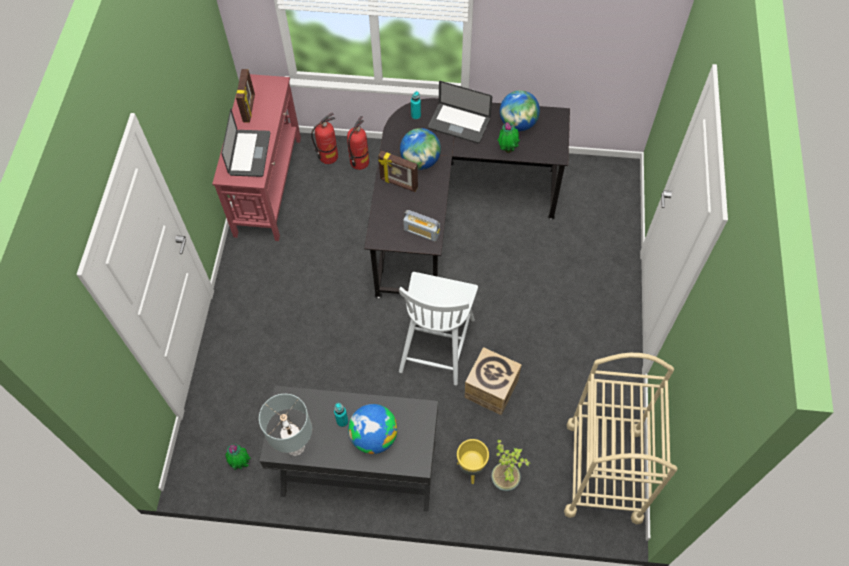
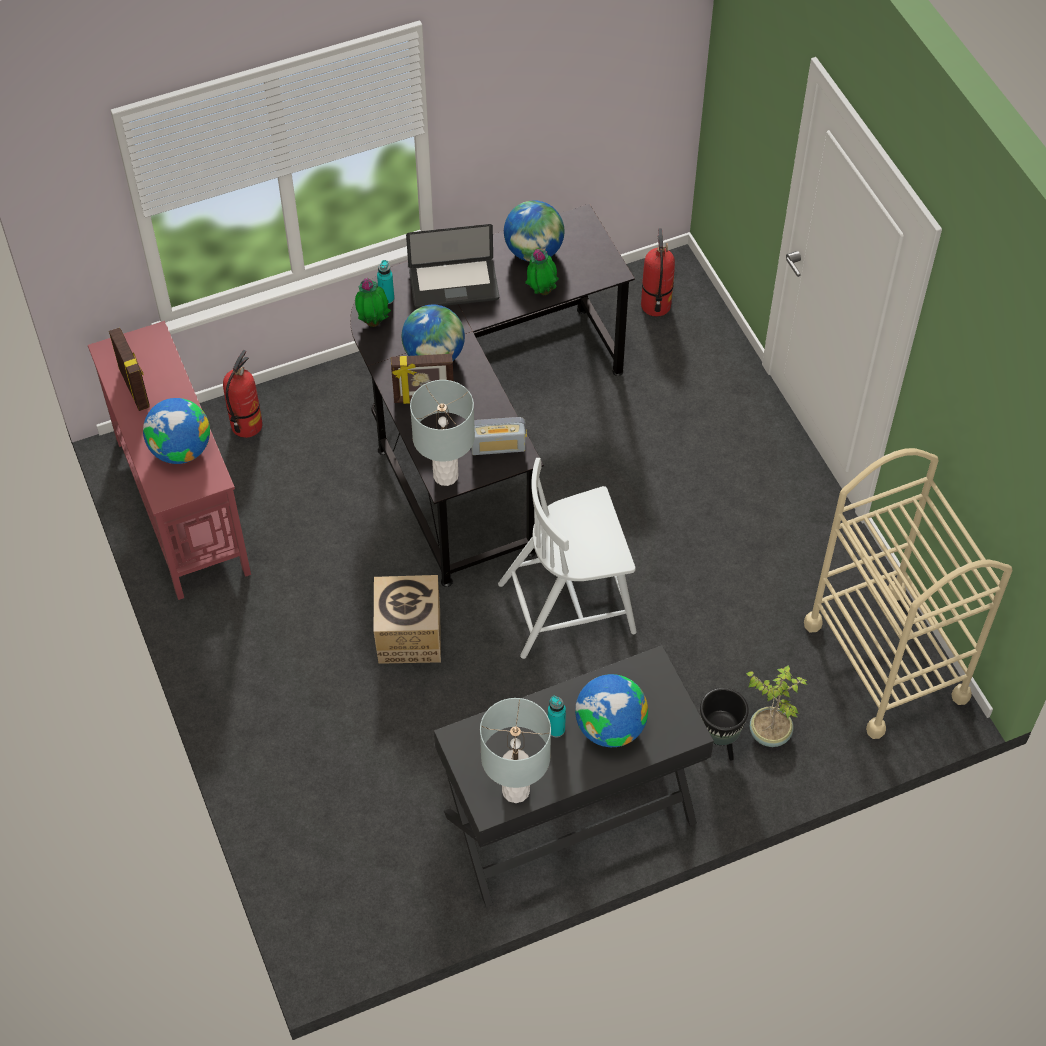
camera: 30 degrees left, 5 degrees down
laptop [221,109,270,177] -> globe [143,398,210,464]
potted plant [226,444,251,470] -> potted plant moved to [355,278,391,327]
fire extinguisher [347,116,369,170] -> fire extinguisher moved to [641,228,675,317]
white chair [399,272,478,385] -> white chair turned 90 degrees clockwise [498,458,637,659]
yellow planter [457,439,489,484] -> black planter [700,688,749,761]
cardboard box [465,347,522,415] -> cardboard box moved to [374,575,441,664]
none -> grey table lamp [410,380,475,486]

